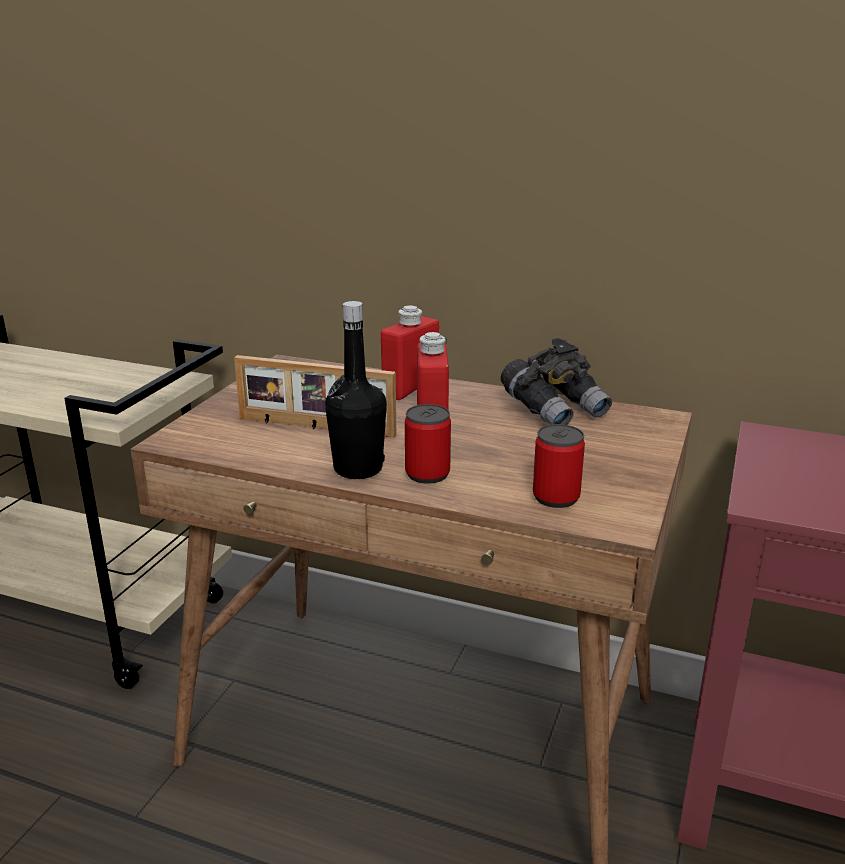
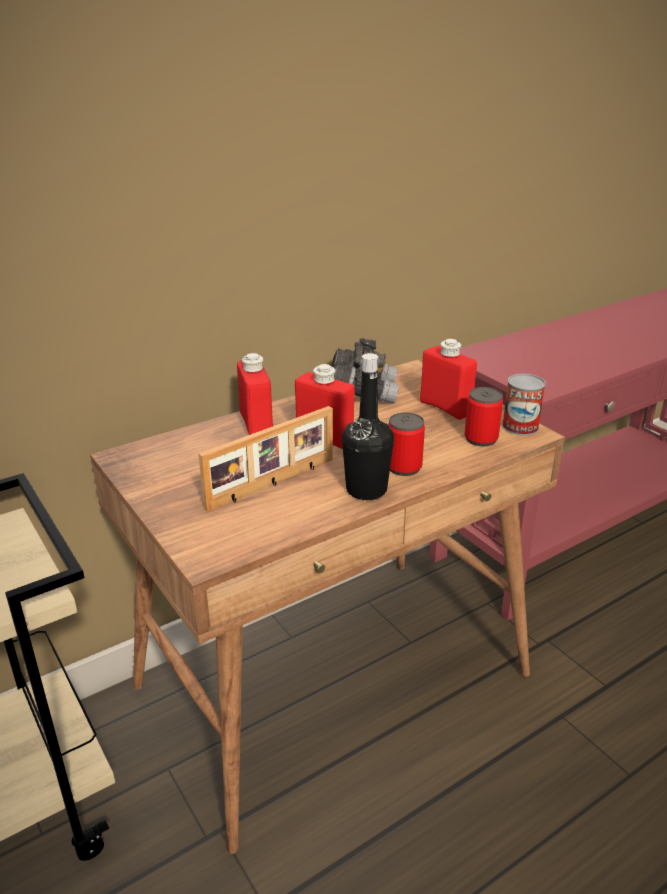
camera: 55 degrees left, 5 degrees up
none -> red bottle [420,339,477,420]
none -> can [502,374,546,436]

